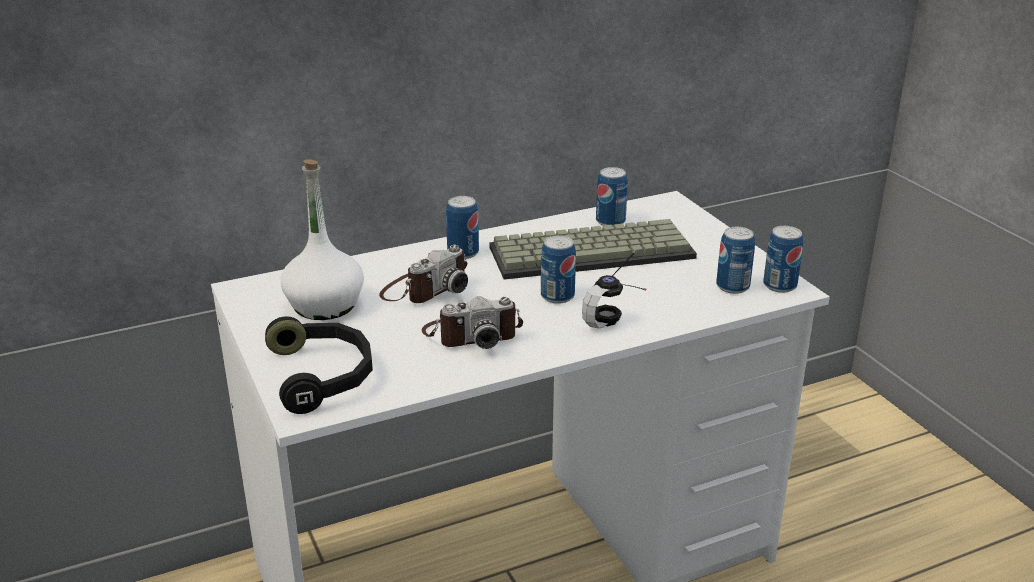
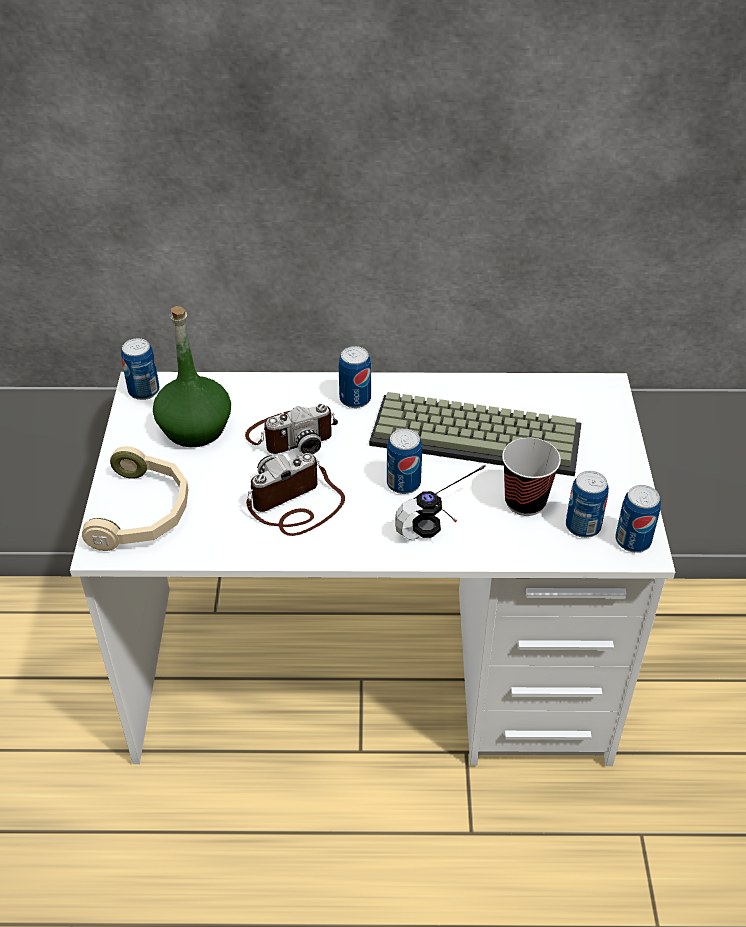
camera: 25 degrees right, 15 degrees up
black headphones [265,316,373,414] -> beige headphones [82,446,188,551]
white bottle [281,159,364,320] -> green bottle [153,306,231,447]
camera [422,296,523,349] -> camera turned 135 degrees clockwise [246,453,345,536]
can [596,167,628,227] -> can moved to [121,338,160,400]
none -> cup [502,438,561,516]

